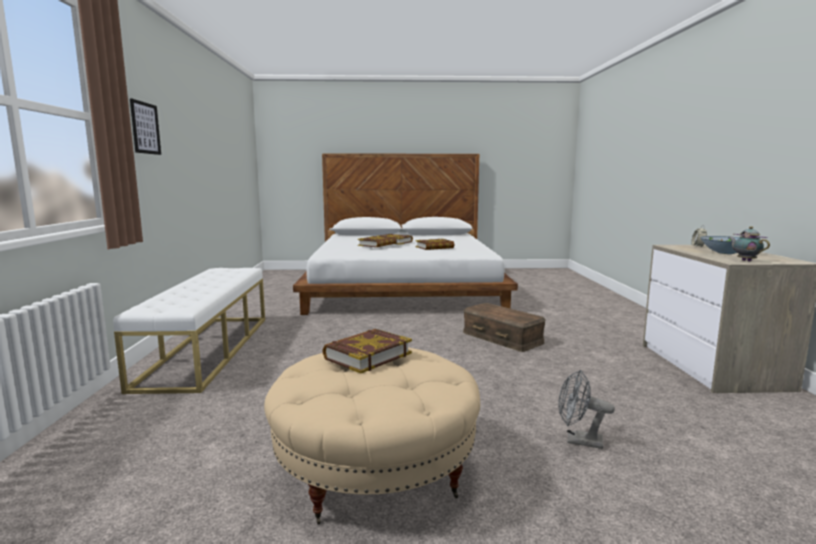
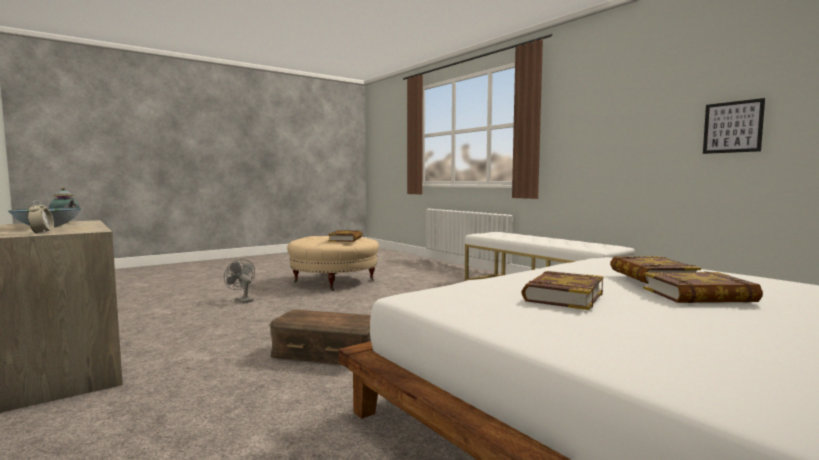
camera: 145 degrees right, 5 degrees down
picture [130,98,161,155] -> picture moved to [703,98,765,154]
grey fan [558,370,615,449] -> grey fan turned 120 degrees counterclockwise [224,259,255,303]

